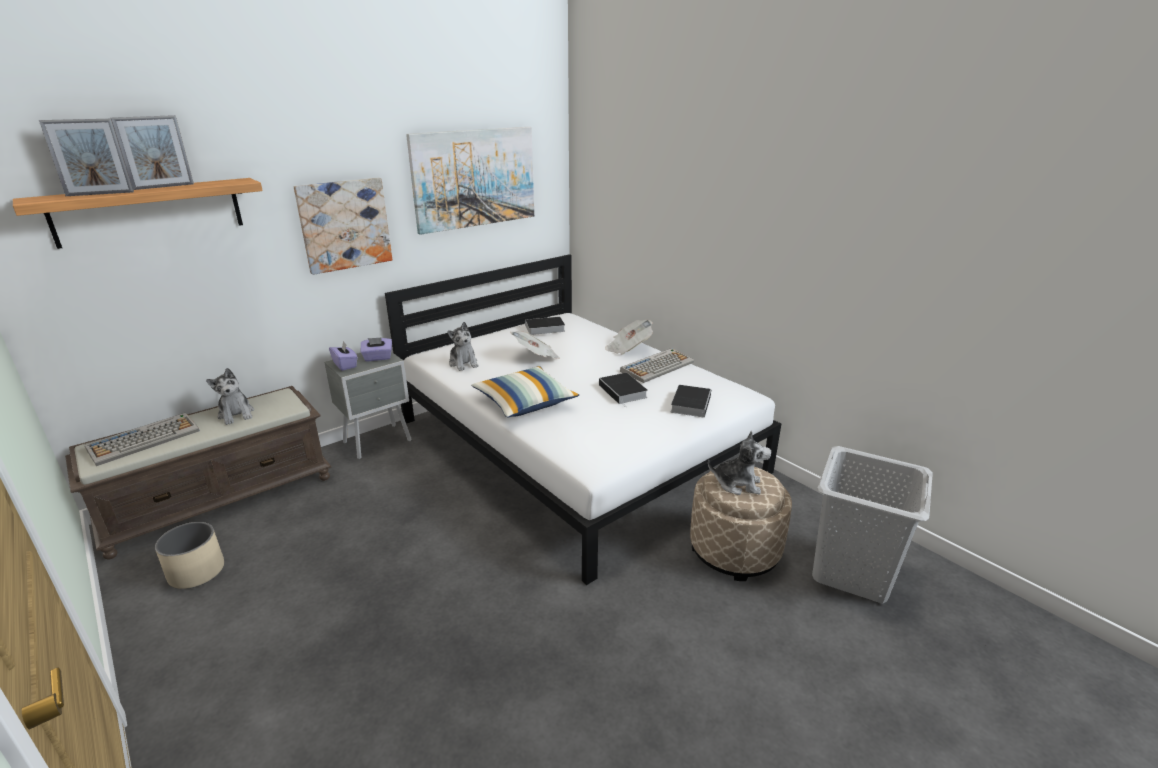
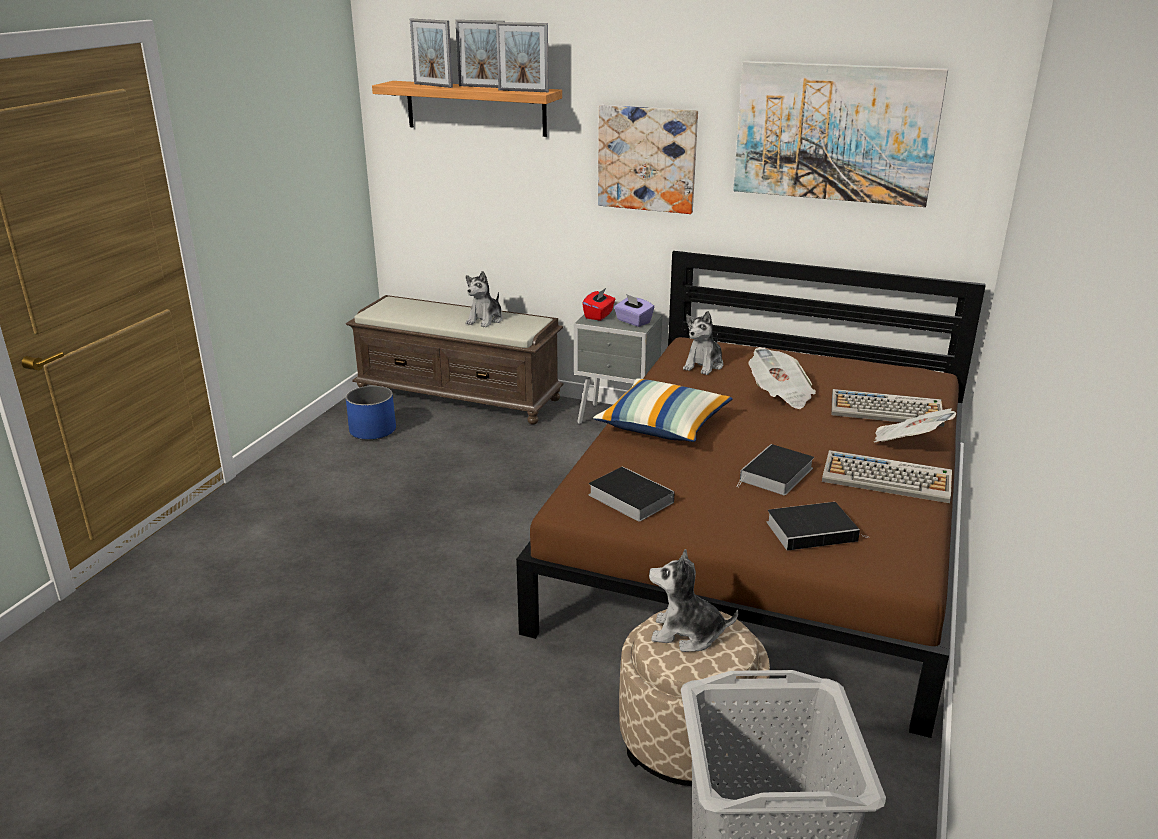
camera: 60 degrees right, 0 degrees up
keyboard [85,413,200,466] -> keyboard moved to [831,389,945,427]
beige planter [155,522,224,589] -> blue planter [346,386,396,440]
purple tissue box [329,341,358,371] -> red tissue box [582,288,615,321]
white bed [385,254,781,585] -> brown bed [516,251,986,738]
book [519,317,565,335] -> book moved to [589,466,675,522]
plush toy [708,431,772,495] -> plush toy turned 120 degrees clockwise [649,549,739,652]
none -> picture frame [496,22,549,92]

